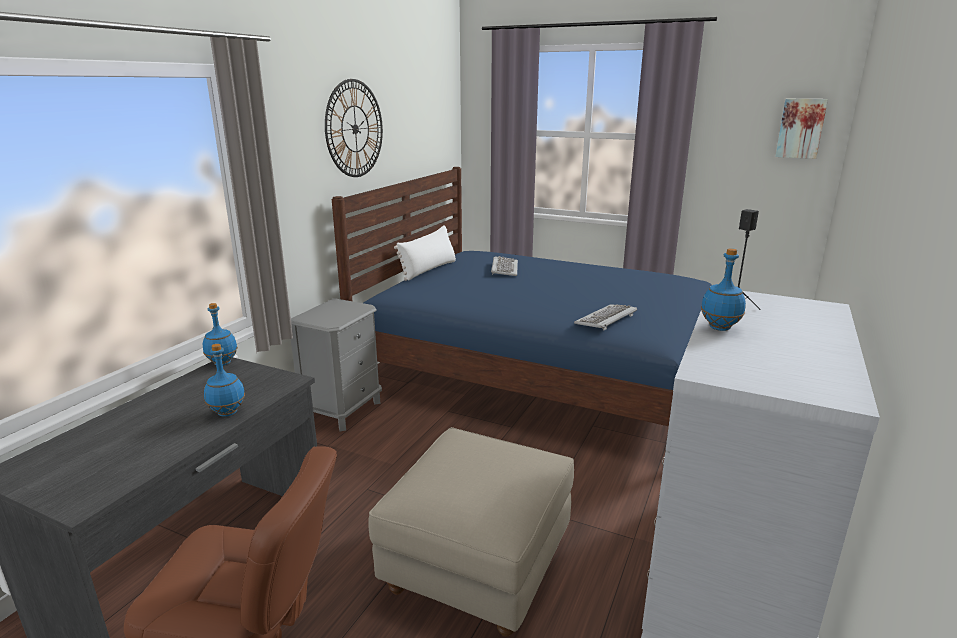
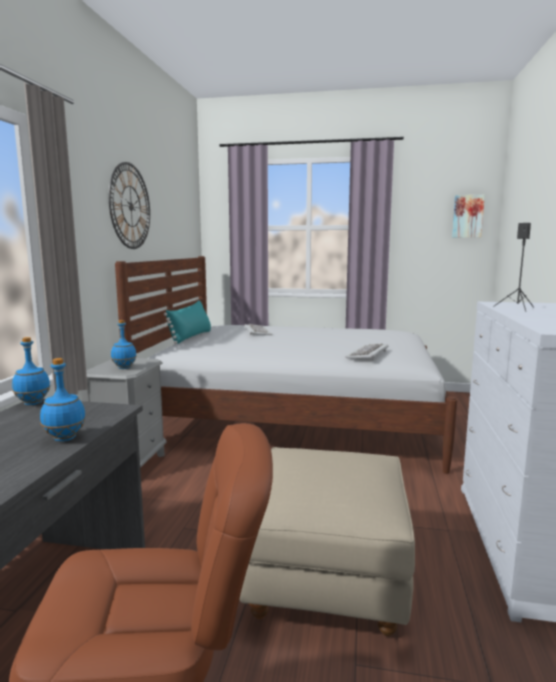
camera: 15 degrees left, 10 degrees down
blue bed [332,167,711,426] -> white bed [115,256,457,474]
white pillow [394,225,456,281] -> turquoise pillow [164,301,211,344]
blue bottle [701,248,746,331] -> blue bottle moved to [111,320,137,369]

